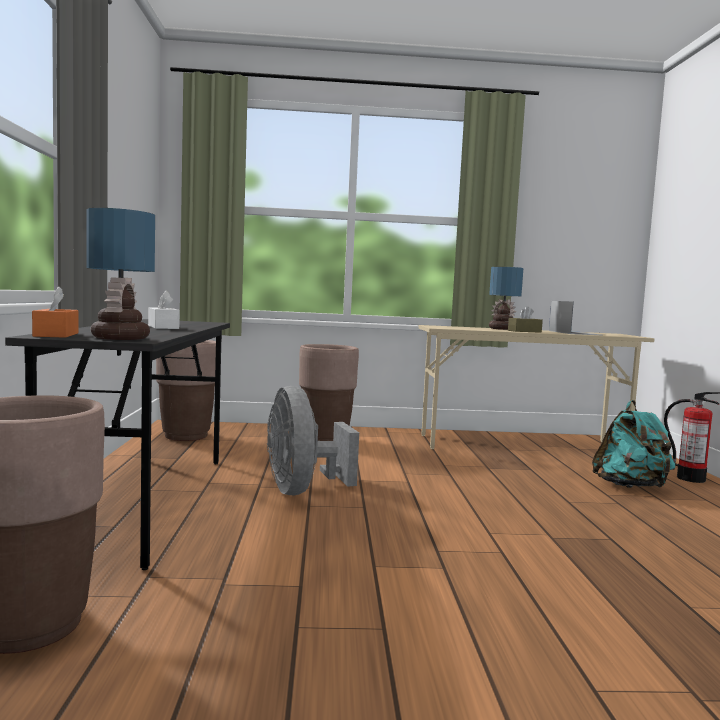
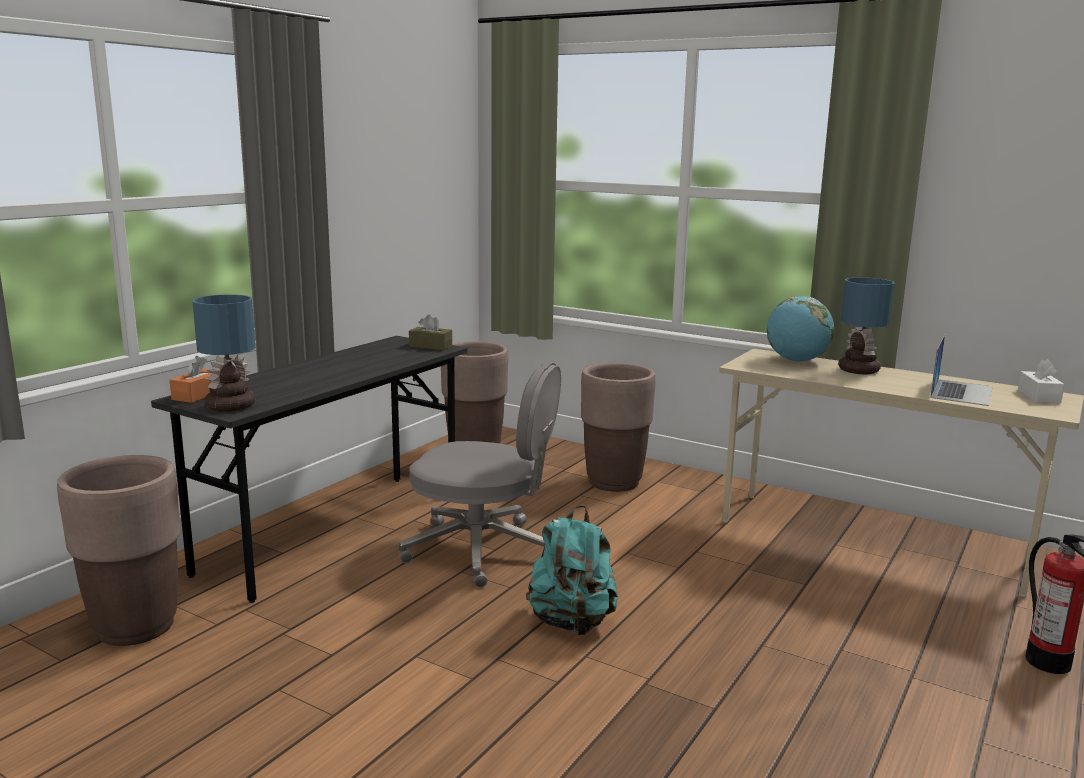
camera: 35 degrees right, 10 degrees up
white tissue box [148,290,180,329] -> white tissue box moved to [1018,359,1065,403]
grey fan [267,386,359,495] -> grey office chair [399,362,561,588]
brown tissue box [508,306,543,333] -> brown tissue box moved to [409,314,452,350]
turquoise backpack [592,400,675,488] -> turquoise backpack moved to [526,505,618,635]
none -> globe [767,296,834,362]

